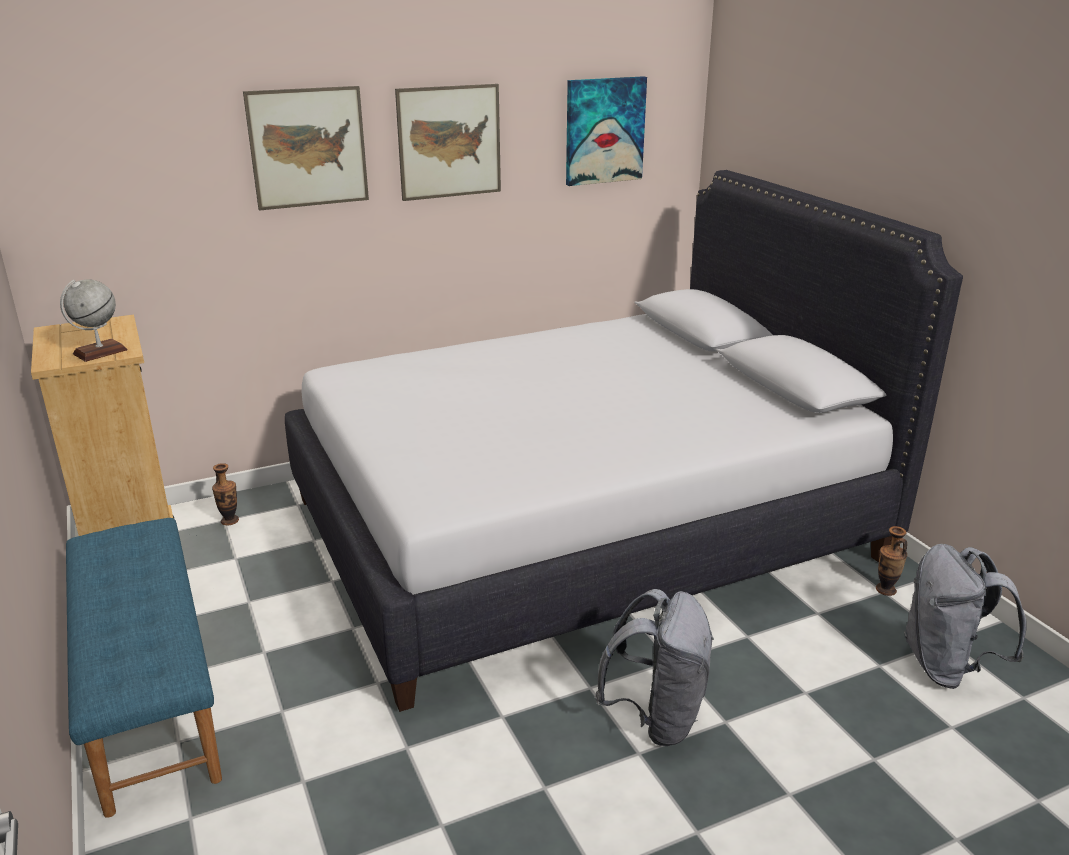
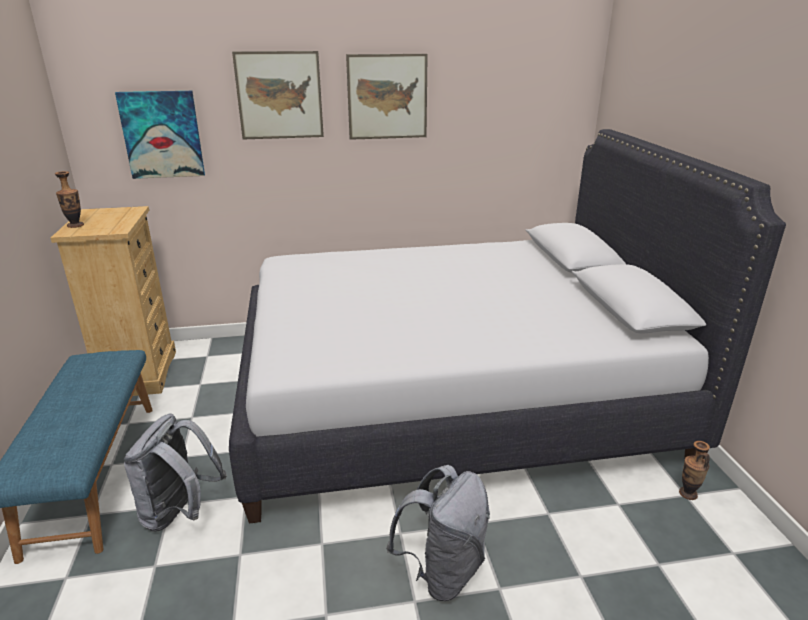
camera: 15 degrees right, 0 degrees up
globe [60,279,128,362] -> none
vase [212,463,239,525] -> vase moved to [54,171,84,228]
picture [566,76,647,186] -> picture moved to [115,91,205,179]
grey backpack [904,544,1027,689] -> grey backpack moved to [124,414,227,532]

